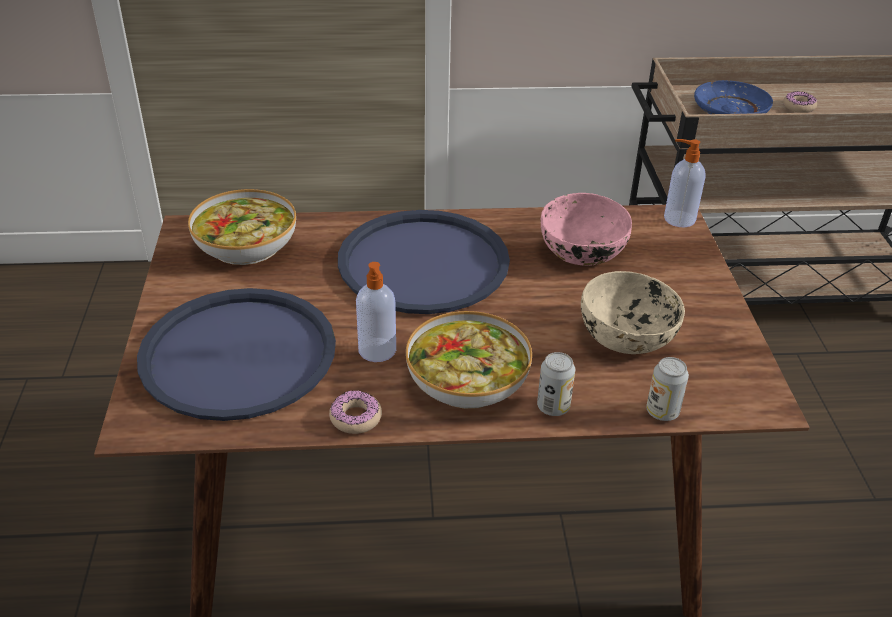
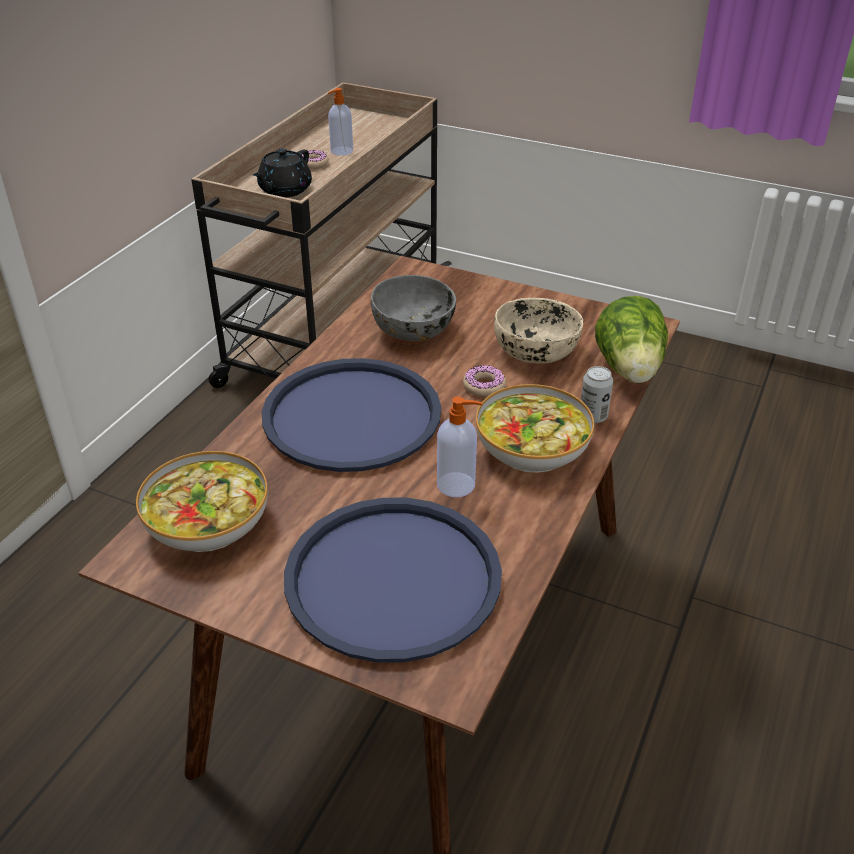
camera: 60 degrees left, 0 degrees up
donut [329,390,382,434] -> donut moved to [463,365,506,397]
pink bowl [540,193,632,266] -> grey bowl [371,275,456,341]
can [646,357,689,421] -> lettuce [595,296,668,383]
soap dispenser [664,139,706,227] -> soap dispenser moved to [328,88,353,156]
blue plate [694,80,773,114] -> black teapot [253,148,312,198]

